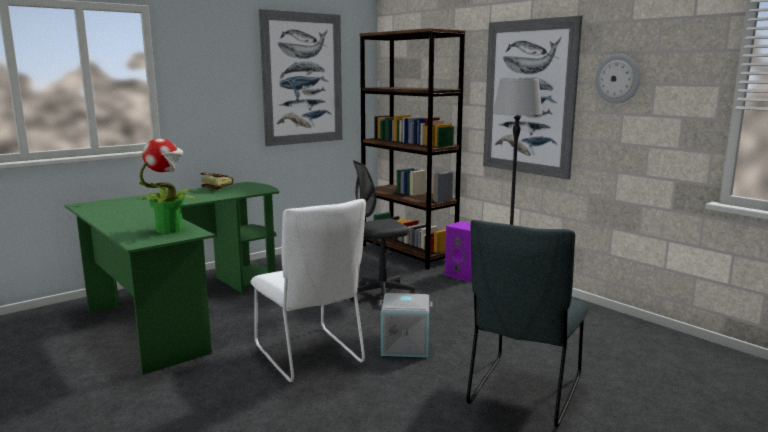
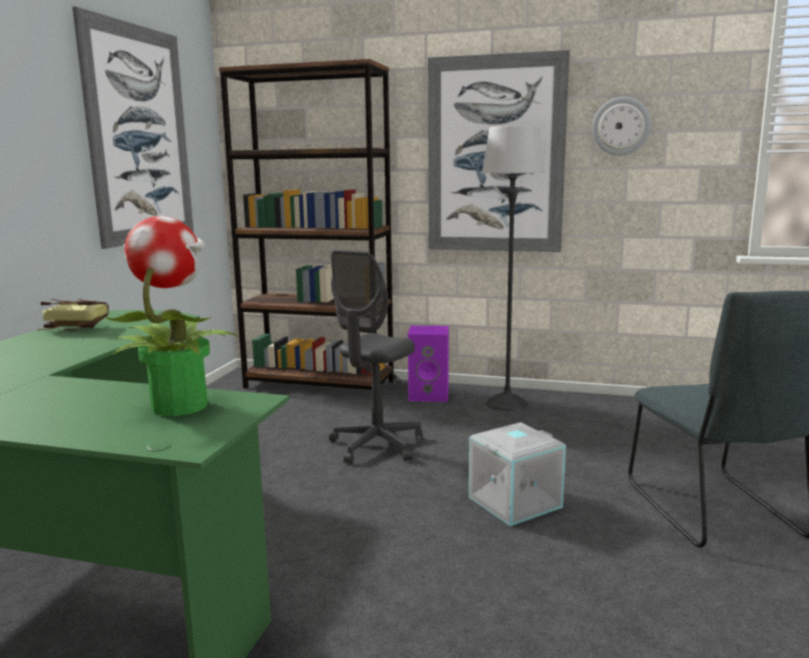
camera: 35 degrees left, 0 degrees up
white chair [251,199,366,382] -> none

